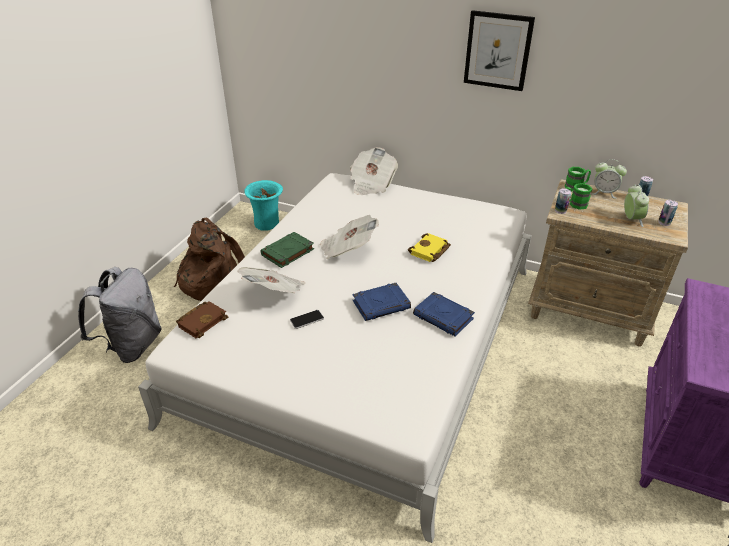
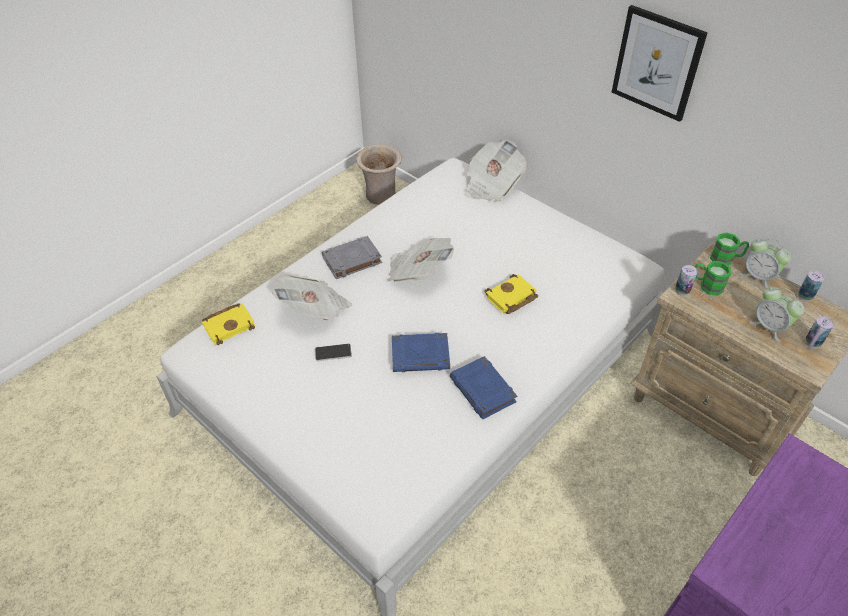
camera: 20 degrees right, 10 degrees up
grey backpack [78,267,162,363] -> none
brown backpack [174,218,245,301] -> none
brown book [176,301,228,338] -> yellow book [202,303,255,345]
turquoise vase [244,180,283,231] -> beige vase [356,144,402,205]
green book [260,232,314,268] -> grey book [322,236,382,279]
alarm clock [624,185,649,227] -> alarm clock turned 120 degrees clockwise [749,287,804,342]

